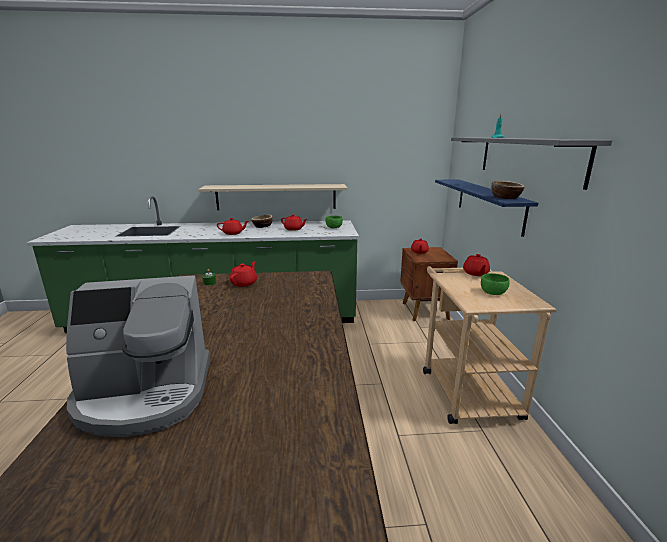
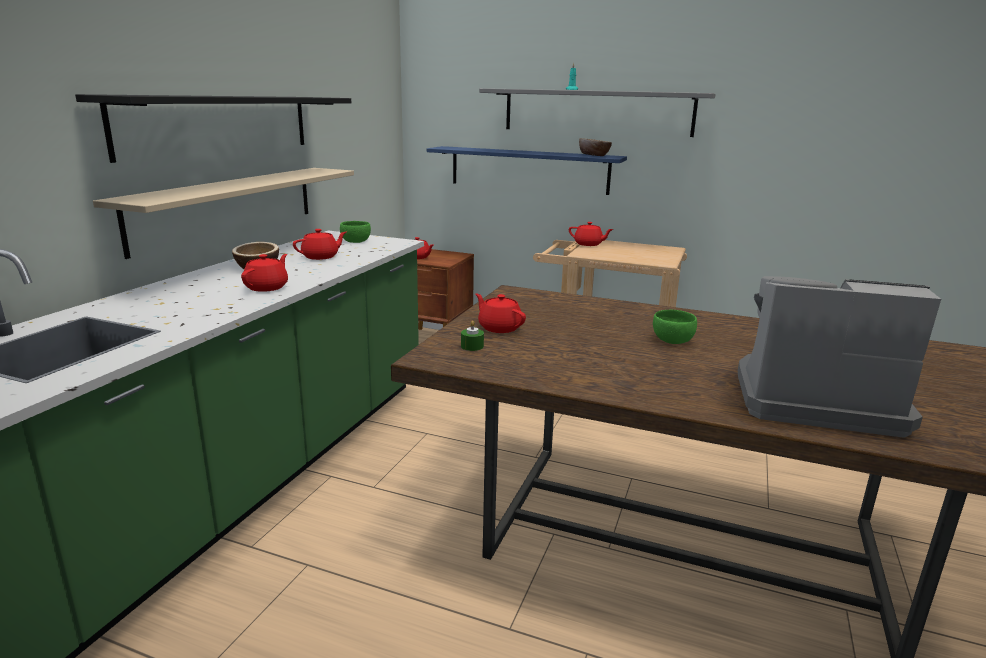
camera: 65 degrees left, 0 degrees up
coffee machine [66,275,210,437] -> coffee machine turned 90 degrees counterclockwise [738,276,941,438]
green bowl [481,273,510,295] -> green bowl moved to [653,310,697,344]
none -> black shelf [75,94,351,163]

